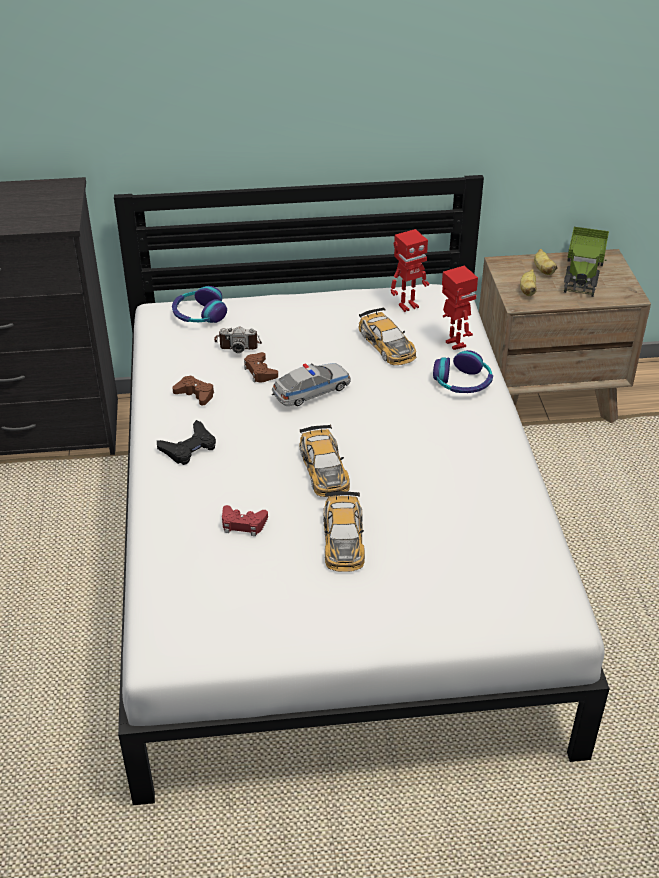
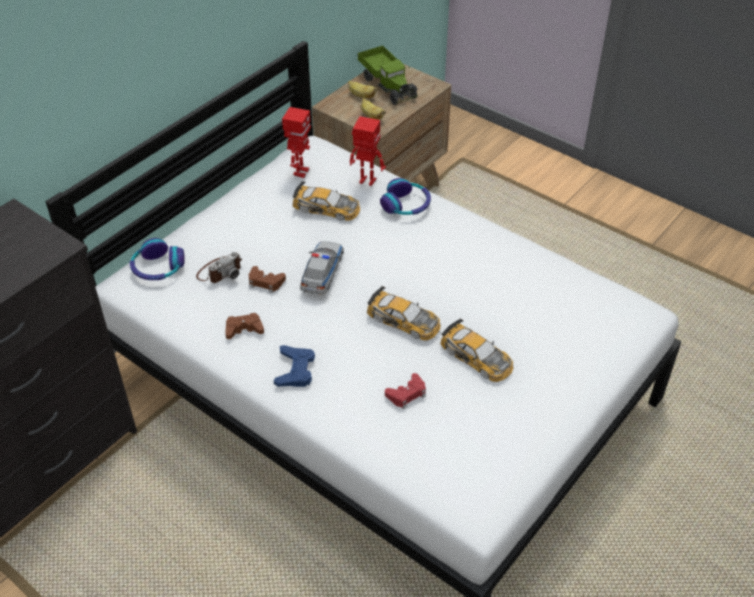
camera: 45 degrees left, 5 degrees up
black game controller [157,420,216,465] -> blue game controller [274,345,315,387]

